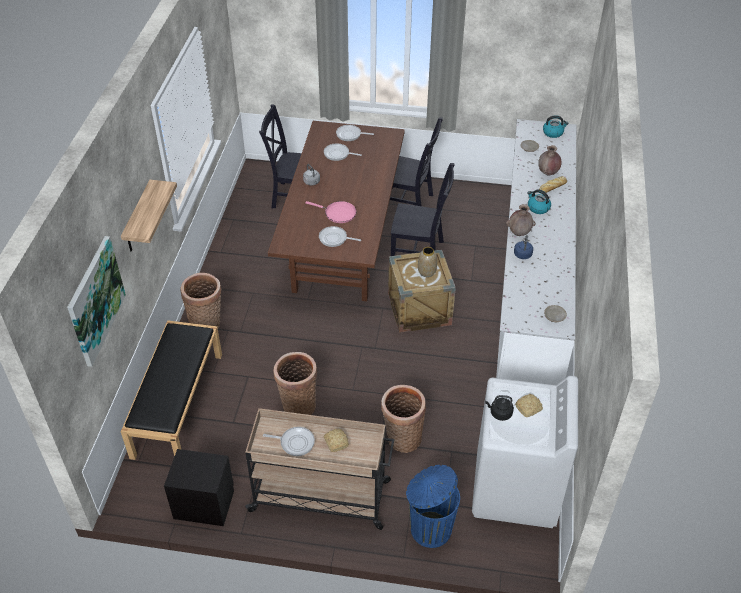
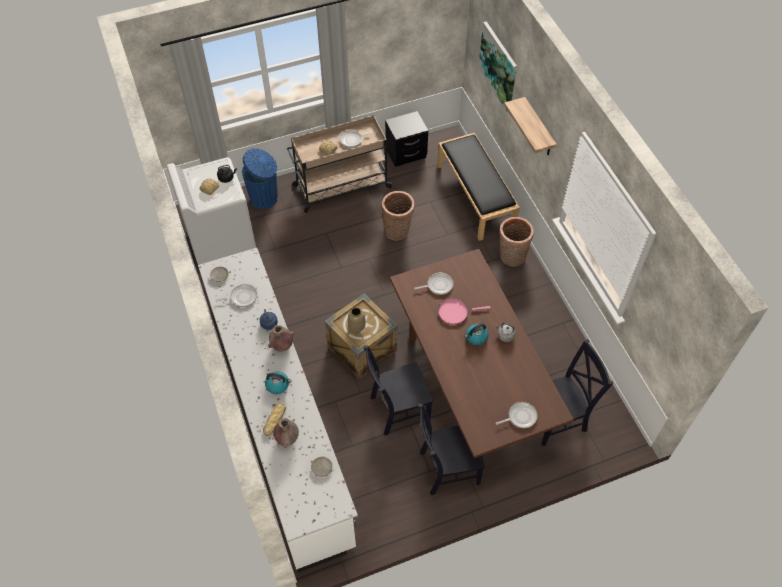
camera: 150 degrees right, 10 degrees up
frying pan [324,143,362,161] -> frying pan moved to [216,284,257,307]
basket [381,385,426,453] -> none
kettle [543,115,569,138] -> kettle moved to [465,324,488,345]

